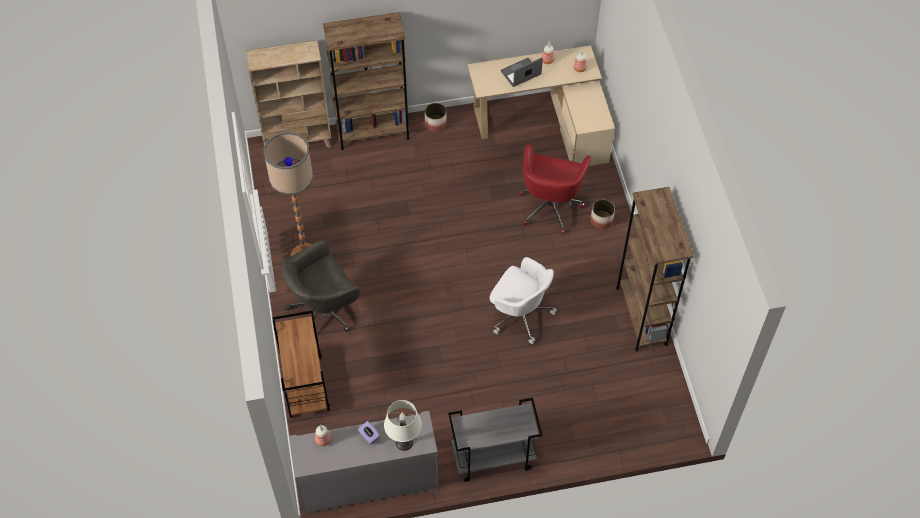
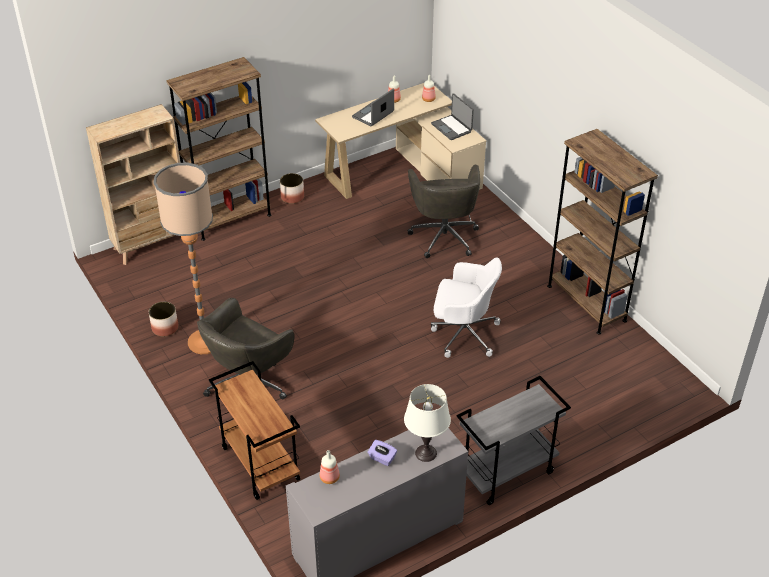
camera: 20 degrees left, 15 degrees down
red office chair [519,144,591,234] -> grey office chair [408,164,480,258]
planter [590,199,615,229] -> planter moved to [149,302,178,336]
none -> laptop [431,93,474,140]

